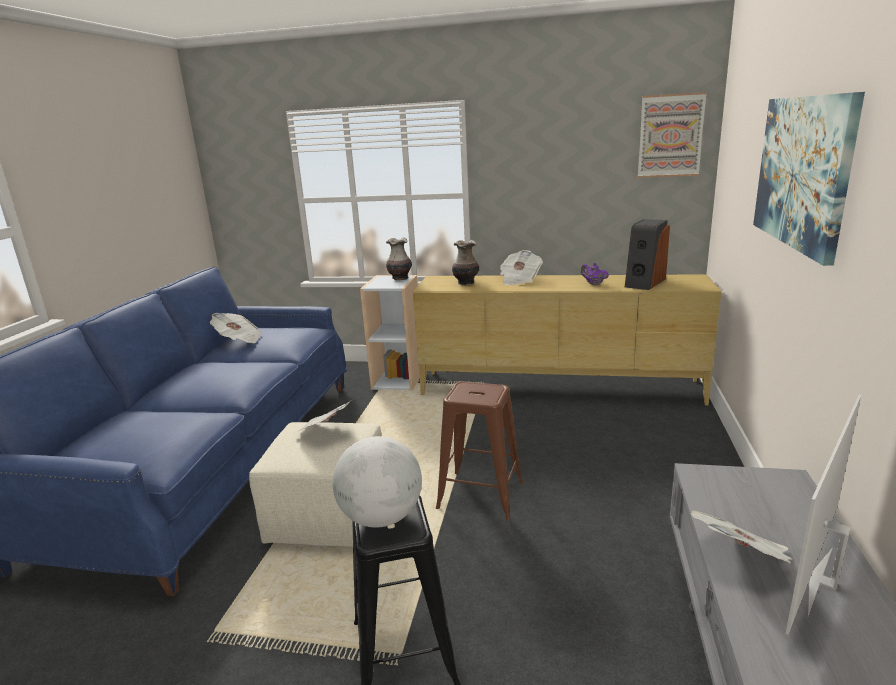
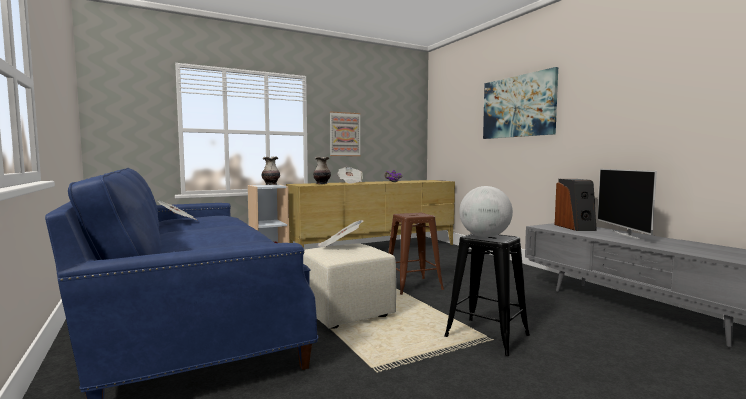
camera: 40 degrees left, 15 degrees down
speaker [625,219,670,290] -> speaker moved to [555,179,597,231]
picture [638,92,707,178] -> picture moved to [330,111,361,156]
newspaper [691,510,793,564] -> none

